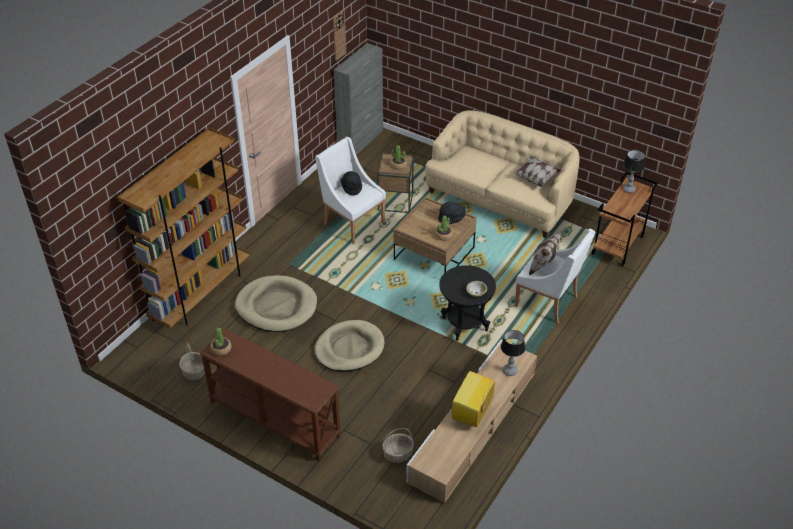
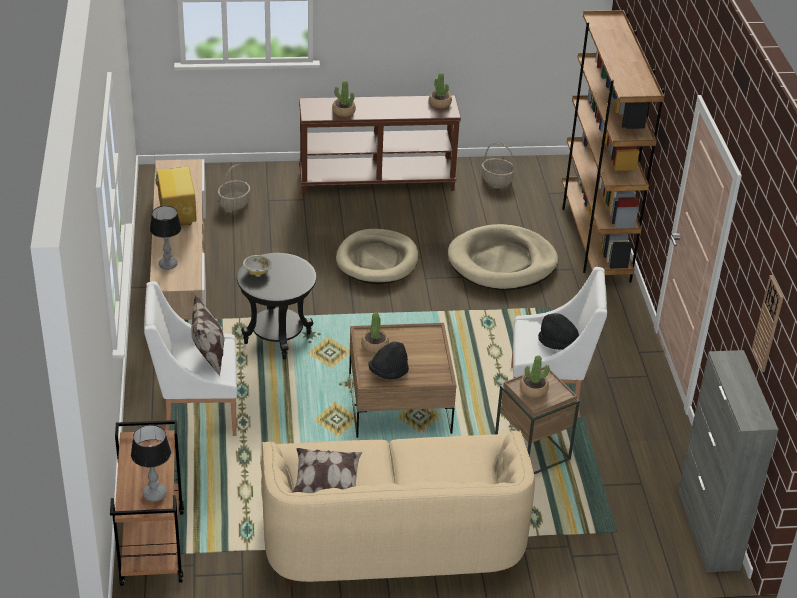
camera: 140 degrees right, 5 degrees down
none -> potted plant [332,81,356,117]

